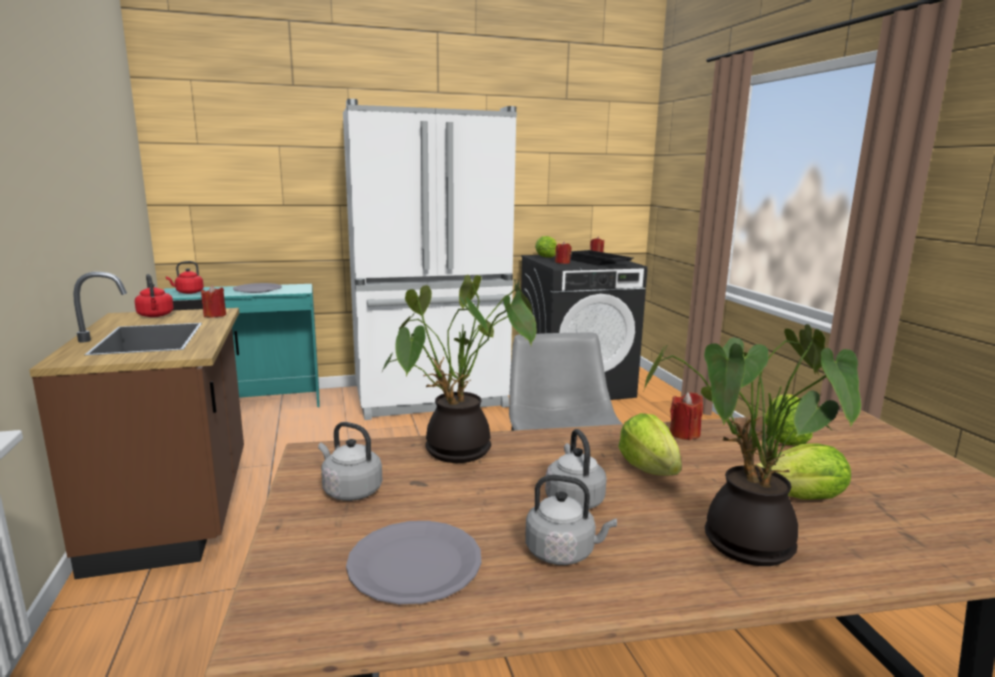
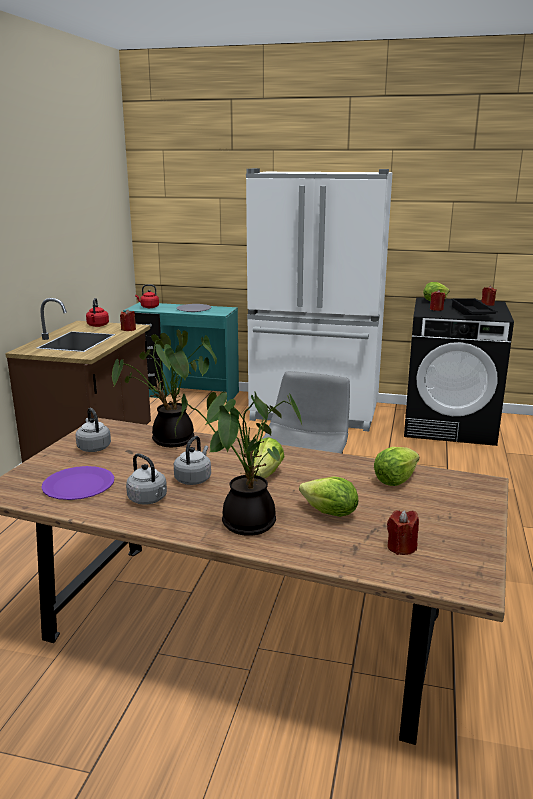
camera: 30 degrees right, 5 degrees up
grey plate [346,521,481,604] -> purple plate [41,466,114,500]
red candle [670,392,703,440] -> red candle moved to [387,510,419,555]

